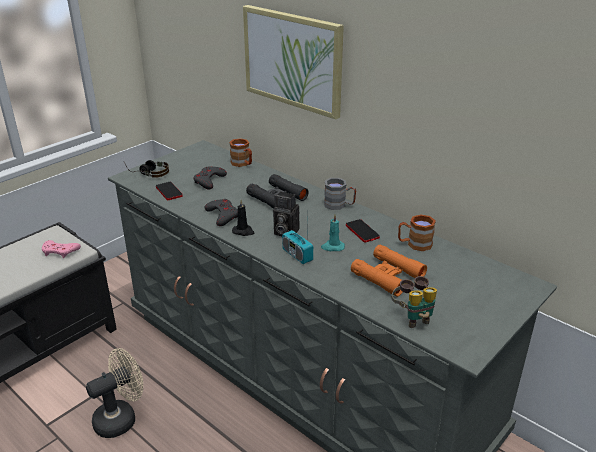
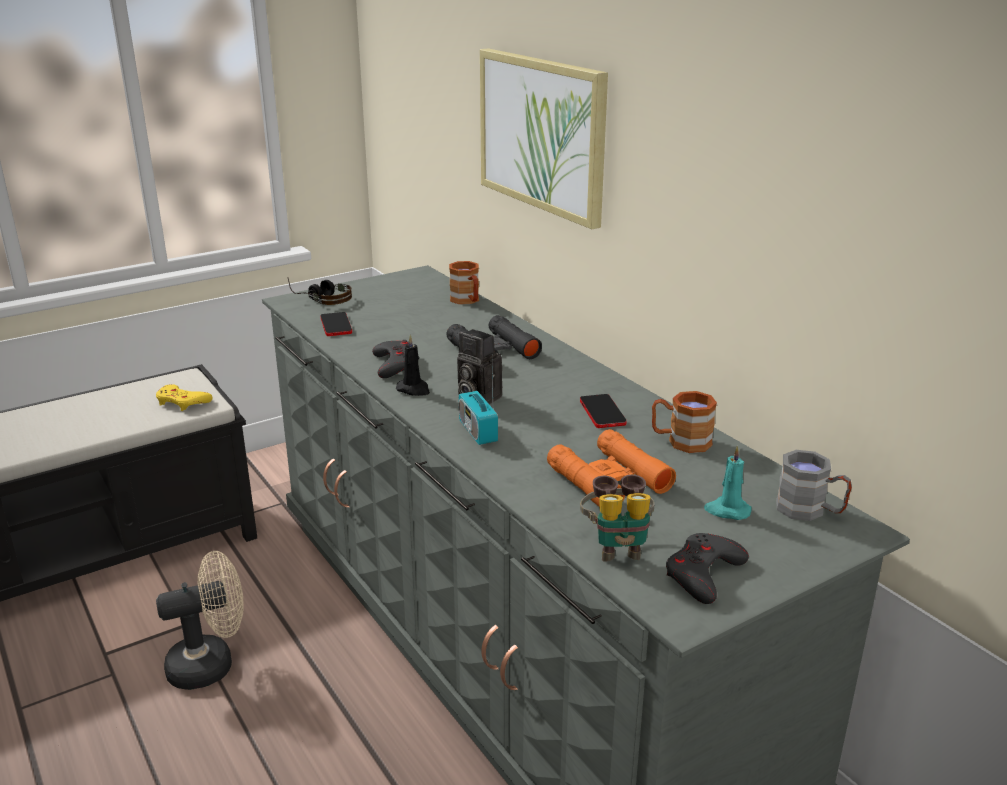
camera: 15 degrees right, 5 degrees down
pink game controller [42,240,81,258] -> yellow game controller [156,384,213,411]
grey game controller [193,167,227,190] -> grey game controller moved to [666,533,749,604]
turquoise candle [321,214,345,251] -> turquoise candle moved to [704,446,752,520]
grey mug [324,178,356,210] -> grey mug moved to [776,450,852,521]

